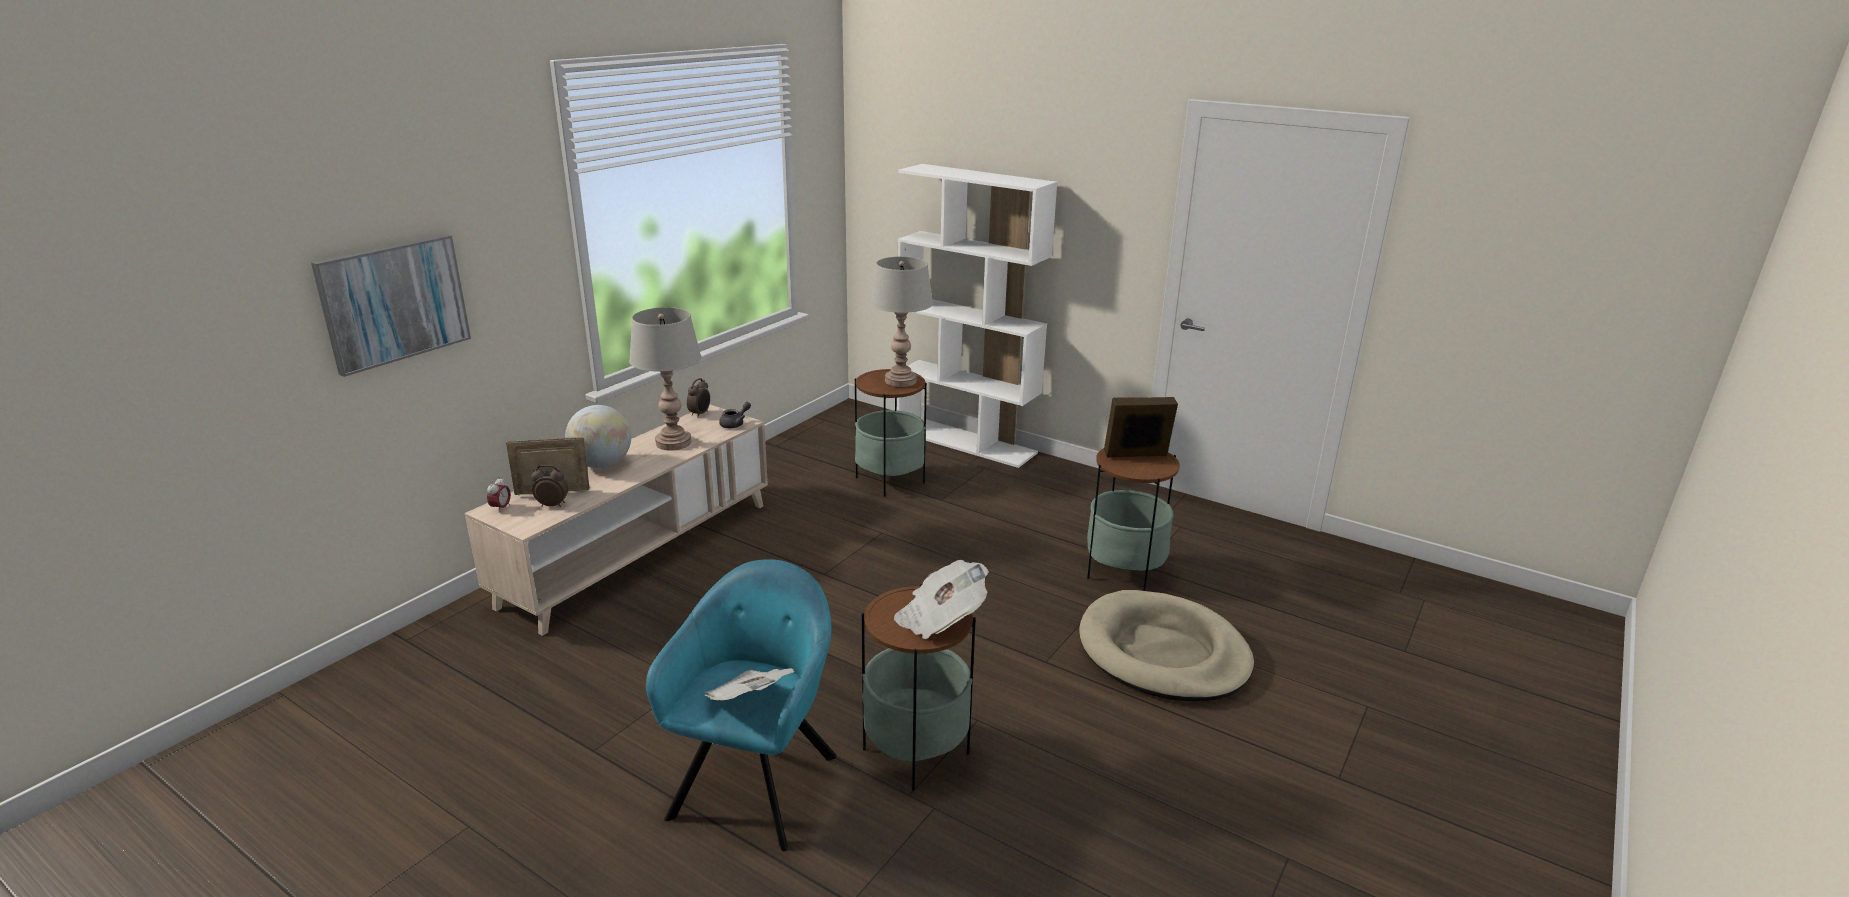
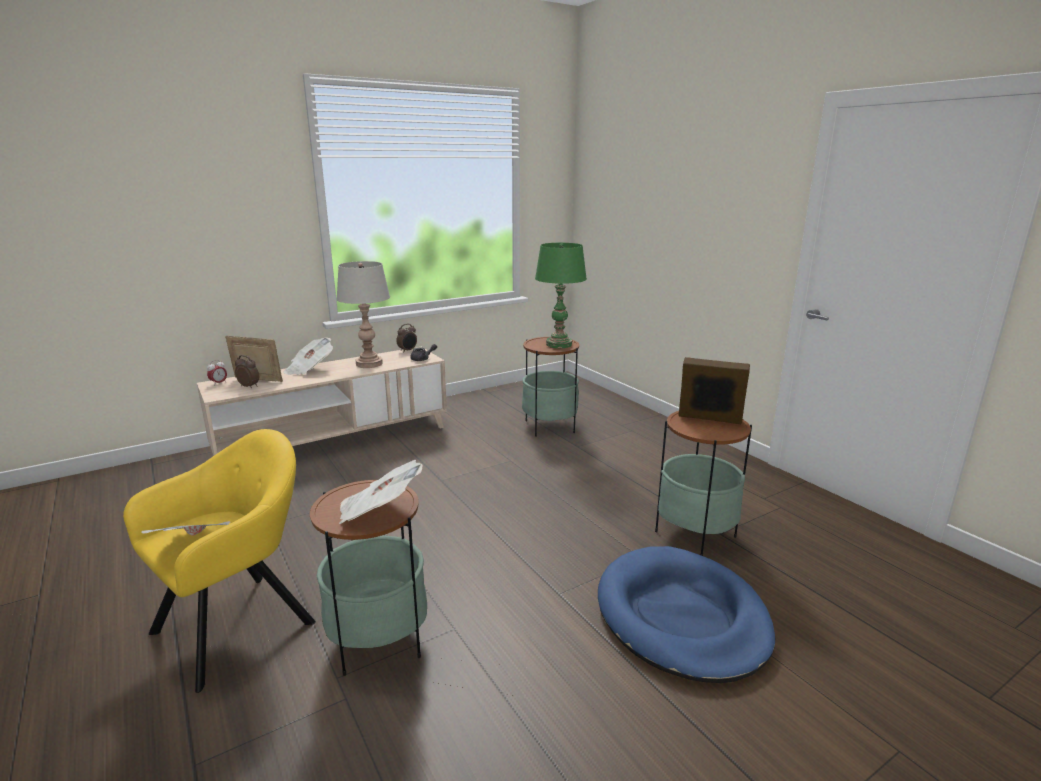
camera: 25 degrees right, 5 degrees down
picture [311,234,471,377] -> none
globe [565,405,631,468] -> newspaper [283,337,333,375]
turquoise armchair [646,559,837,851] -> yellow armchair [123,429,316,693]
grey table lamp [870,257,933,387] -> green table lamp [535,243,587,348]
white bookcase [897,164,1057,468] -> none
beige dog bed [1079,590,1254,701] -> blue dog bed [598,546,775,683]

